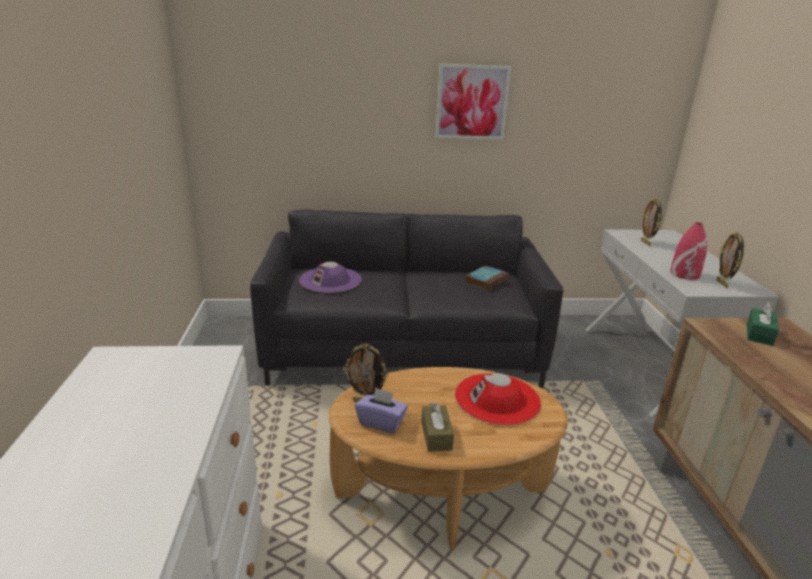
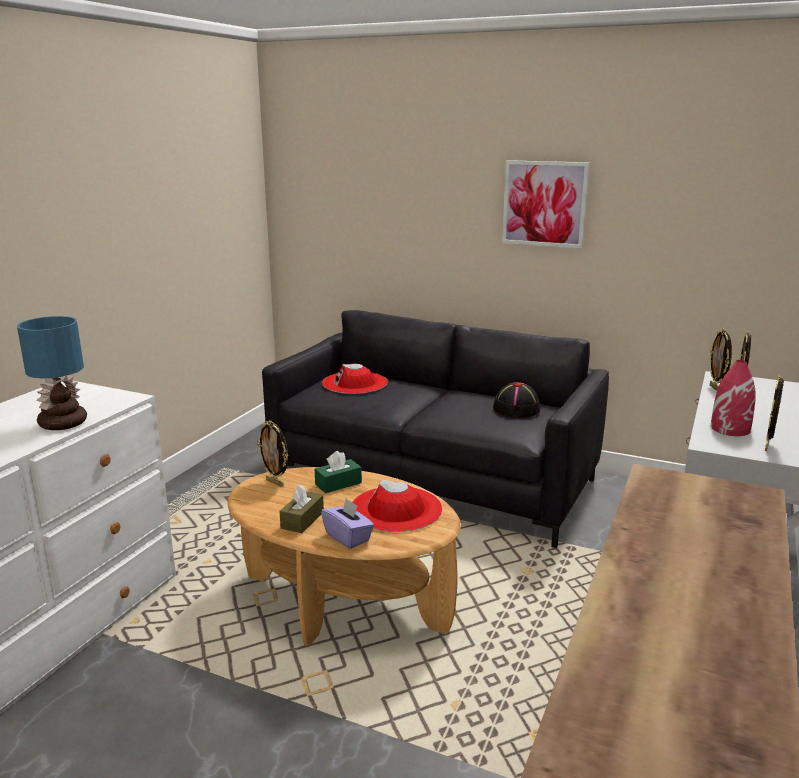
camera: 30 degrees right, 5 degrees down
purple hat [299,262,362,293] -> red hat [322,364,388,394]
purple tissue box [355,387,408,433] -> purple tissue box moved to [321,498,374,549]
book [465,265,509,291] -> black hat [493,382,541,418]
green tissue box [747,302,779,346] -> green tissue box moved to [315,451,362,493]
none -> table lamp [17,316,87,430]
none -> picture frame [710,328,732,391]

